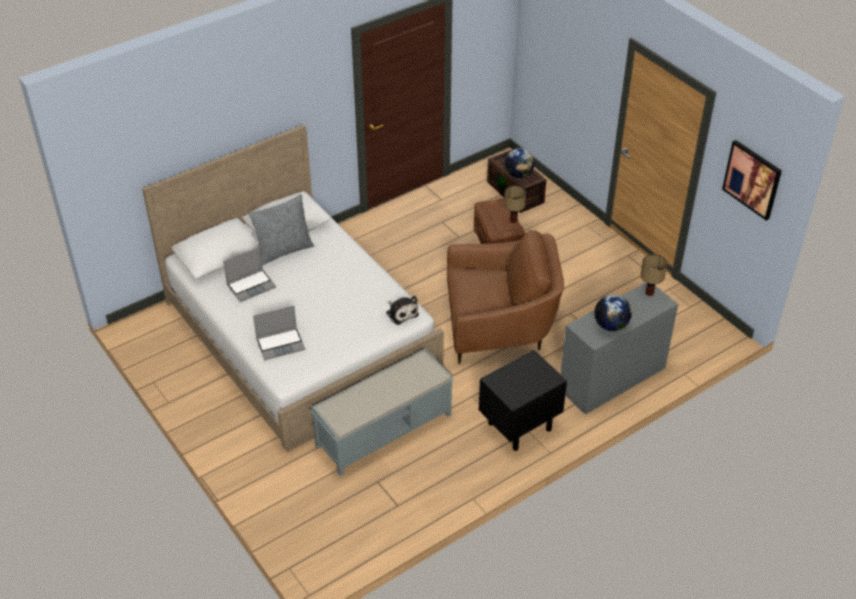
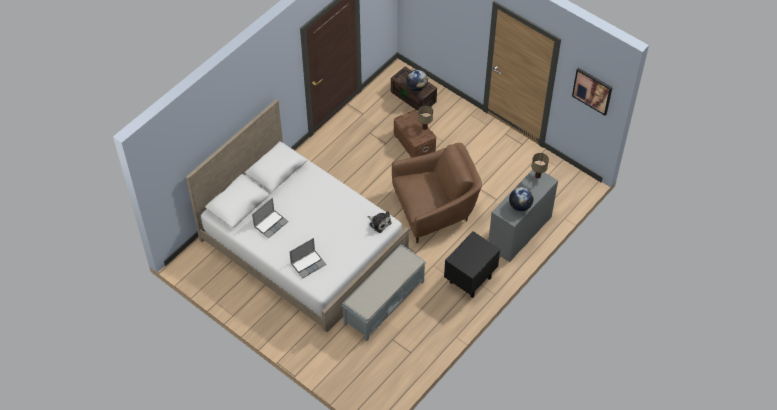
camera: 15 degrees left, 10 degrees up
grey pillow [248,194,314,265] -> none

